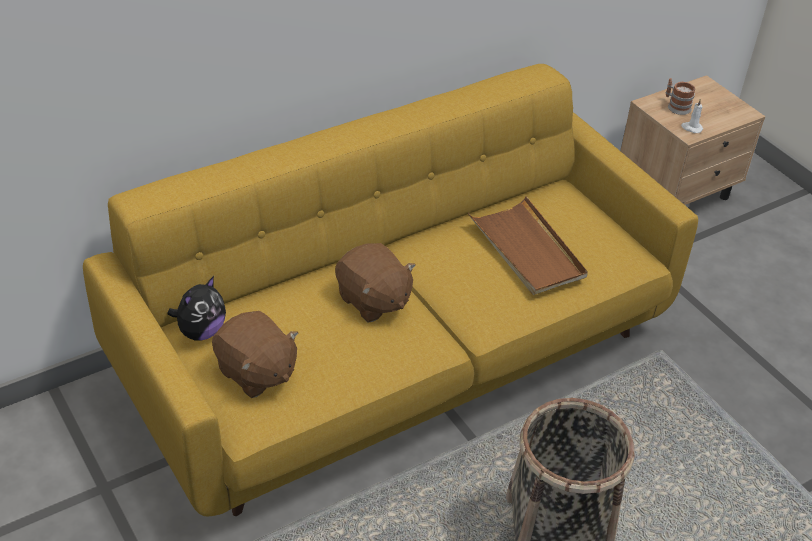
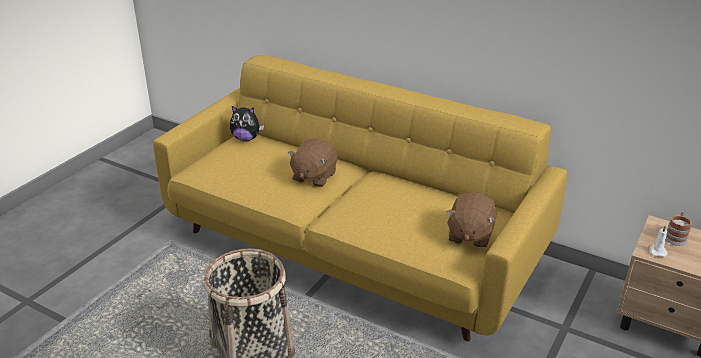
camera: 65 degrees right, 10 degrees down
brown plush toy [212,311,298,398] -> brown plush toy moved to [446,193,497,248]
brown tray [468,196,588,295] -> none

